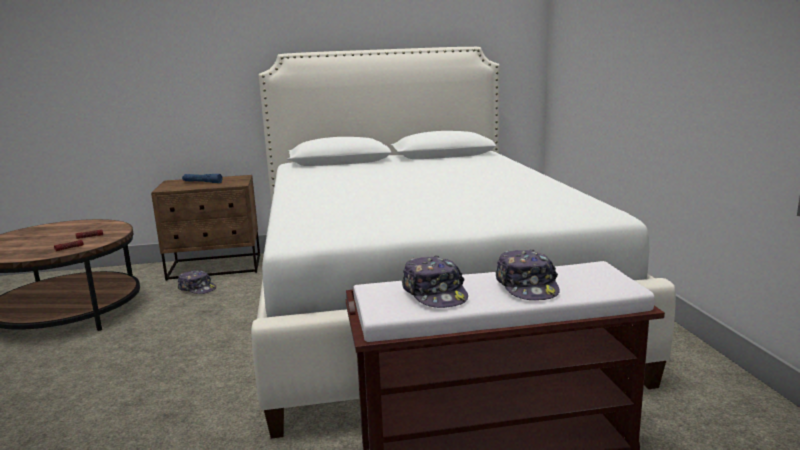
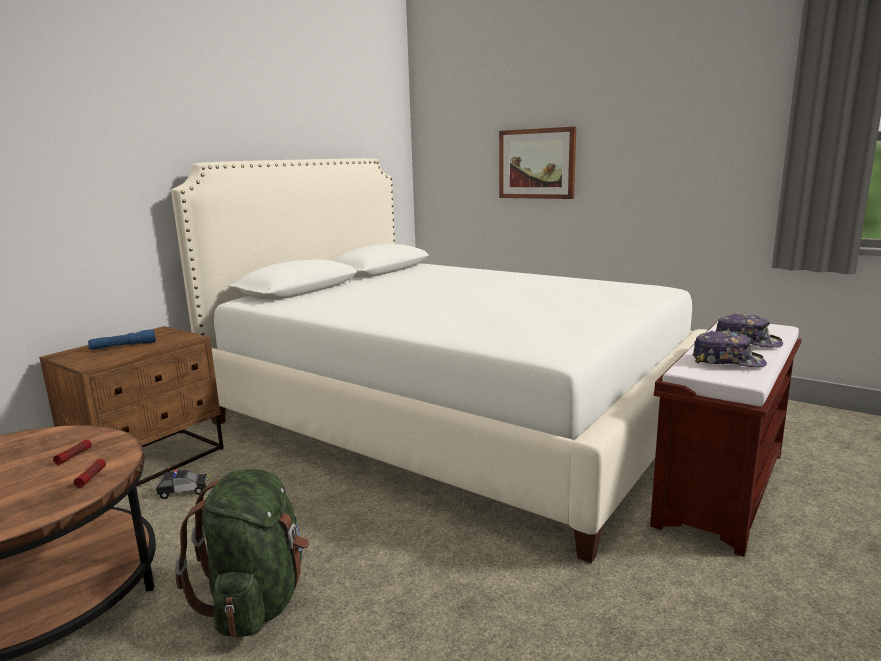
camera: 45 degrees left, 0 degrees up
cap [177,270,216,294] -> toy car [156,469,209,499]
none -> green backpack [175,469,309,638]
none -> picture [499,127,576,199]

